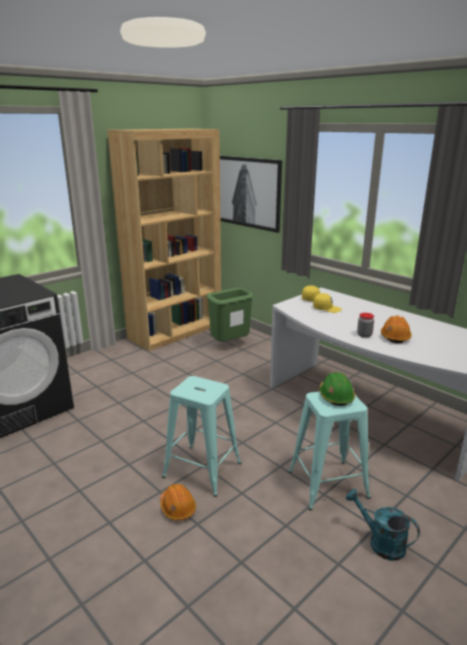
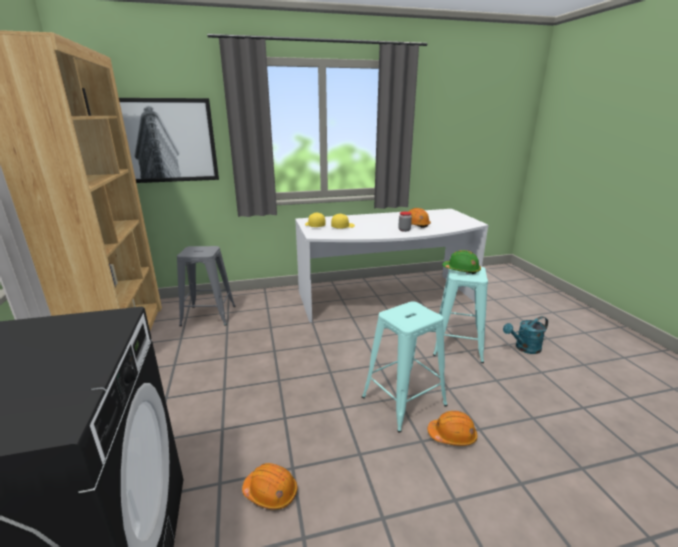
camera: 60 degrees left, 0 degrees up
green trash can [206,288,254,342] -> grey stool [177,246,236,326]
none -> orange hard hat [242,463,297,510]

